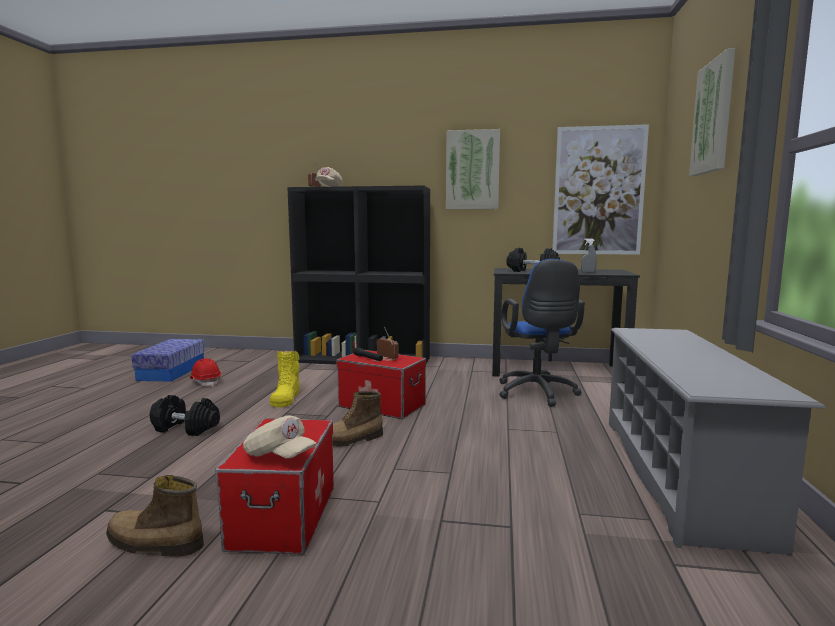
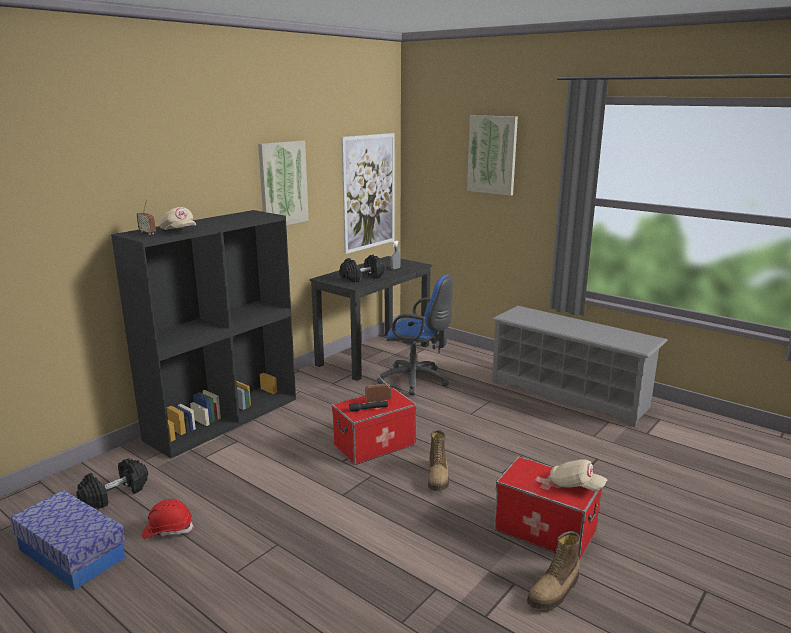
camera: 60 degrees left, 10 degrees up
black dumbbell [150,395,220,436] -> black dumbbell moved to [77,458,148,509]
beige cap [243,415,316,459] -> beige cap turned 60 degrees clockwise [550,460,607,491]
yellow boot [270,351,300,407] -> none

